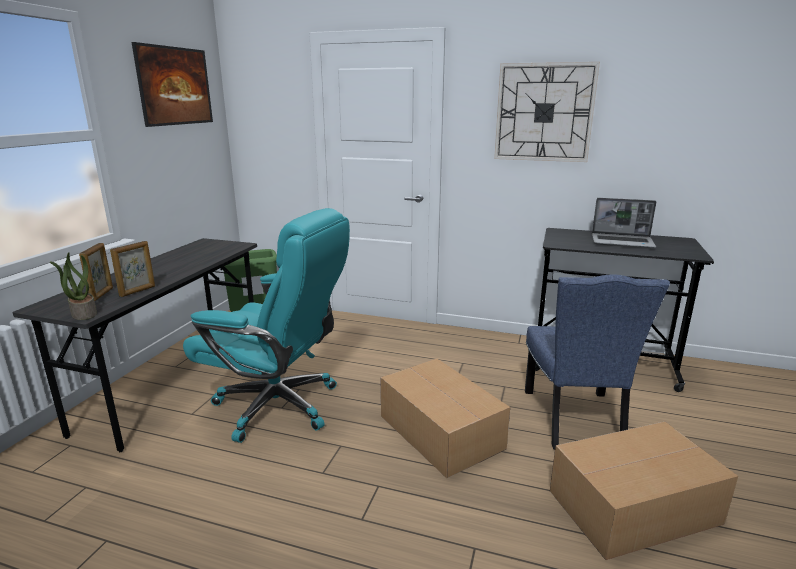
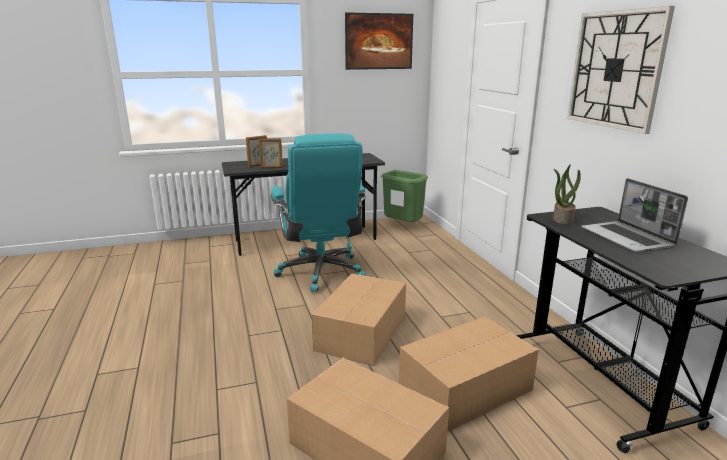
camera: 55 degrees right, 0 degrees up
potted plant [50,252,97,320] -> potted plant moved to [553,164,581,225]
blue chair [525,274,670,449] -> cardboard box [399,316,539,432]

